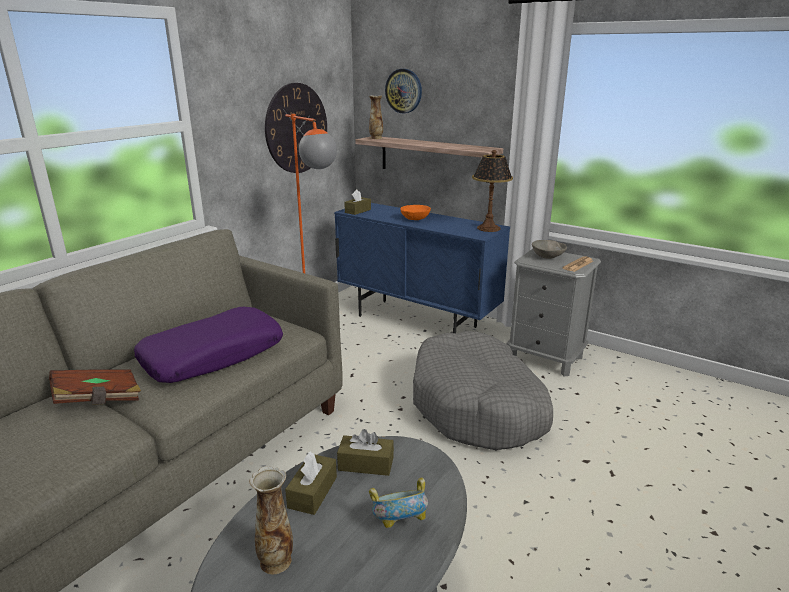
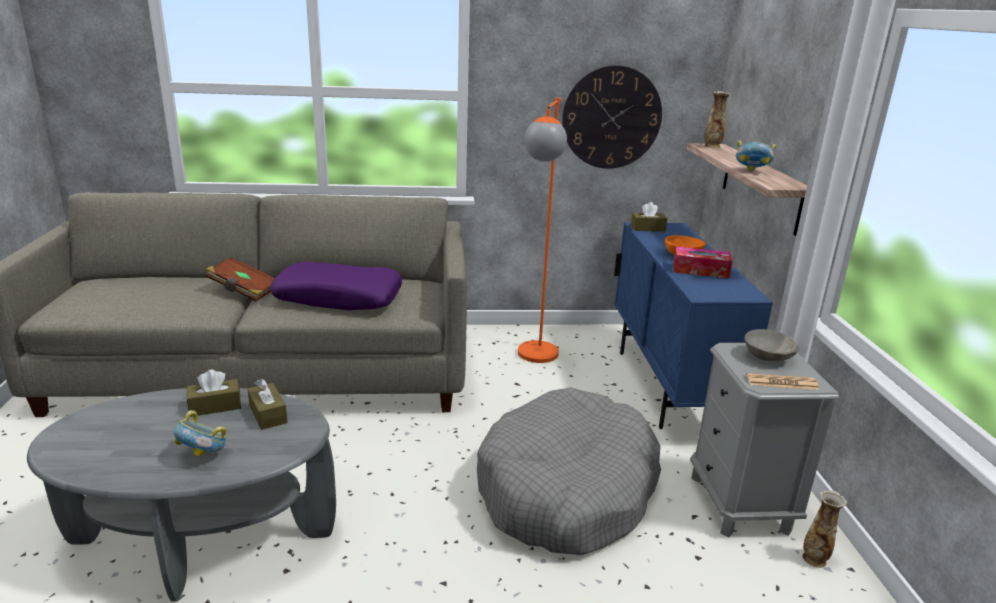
camera: 50 degrees right, 0 degrees up
vase [249,466,293,574] -> vase moved to [802,490,847,568]
wall clock [385,69,422,113] -> none
table lamp [472,150,513,232] -> none
none -> tissue box [673,246,732,279]
none -> bowl [736,141,776,171]

